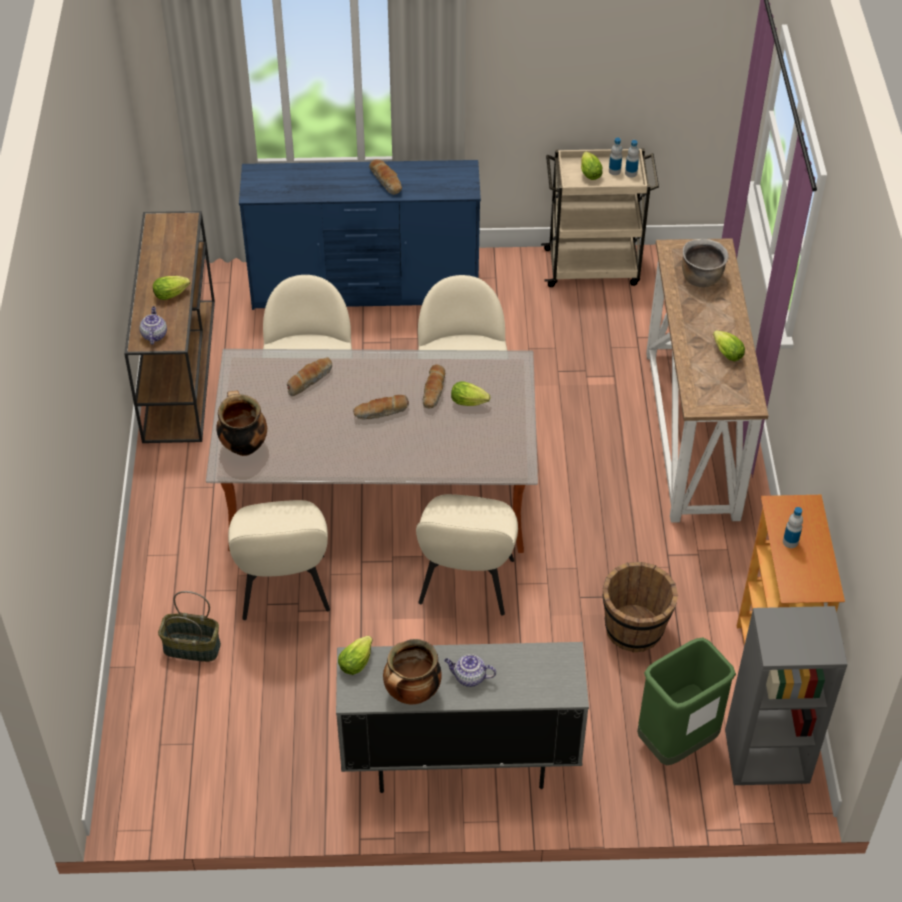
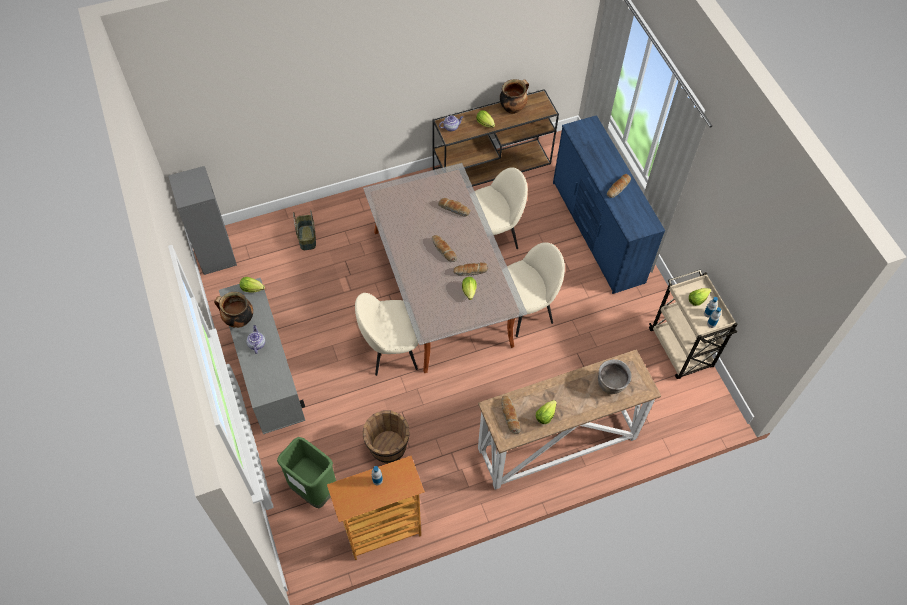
camera: 70 degrees right, 10 degrees up
cooking pot [216,391,267,456] -> cooking pot moved to [500,79,529,114]
beige chair [228,500,330,620] -> none
grey bookcase [725,606,847,785] -> grey bookcase moved to [168,166,237,275]
none -> bread [501,396,520,434]

